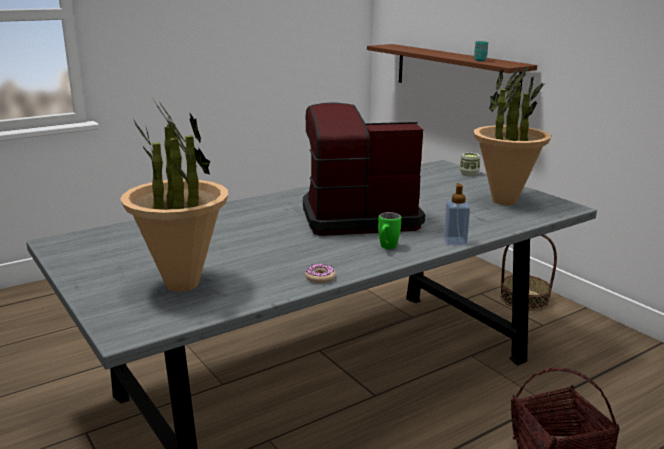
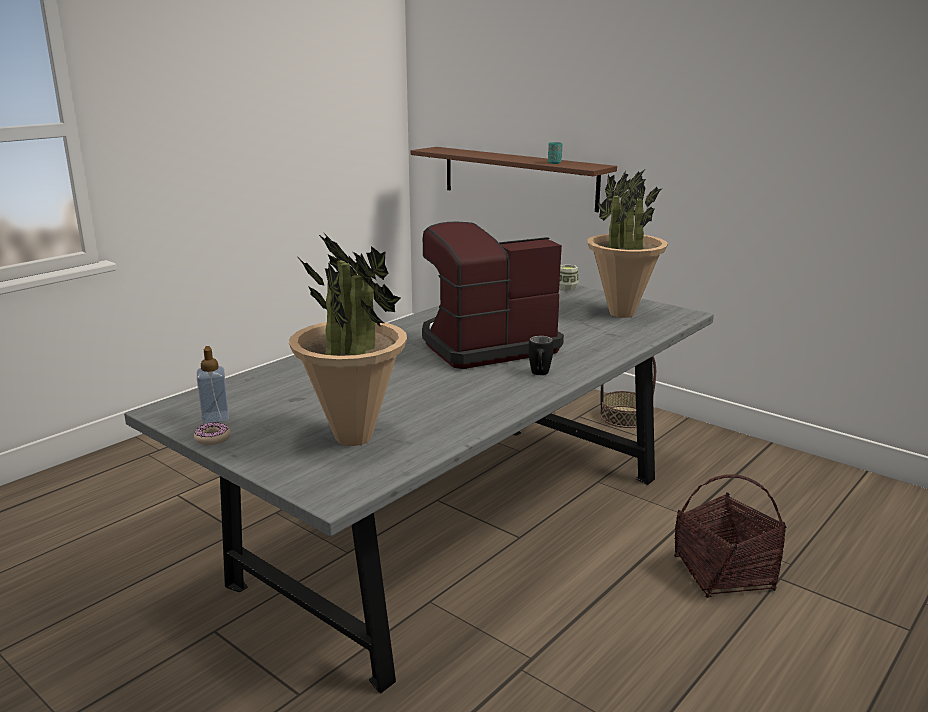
camera: 15 degrees left, 0 degrees up
donut [305,264,336,283] -> donut moved to [194,422,231,445]
green mug [378,212,401,249] -> black mug [529,336,553,375]
soap dispenser [443,183,470,245] -> soap dispenser moved to [197,346,229,423]

